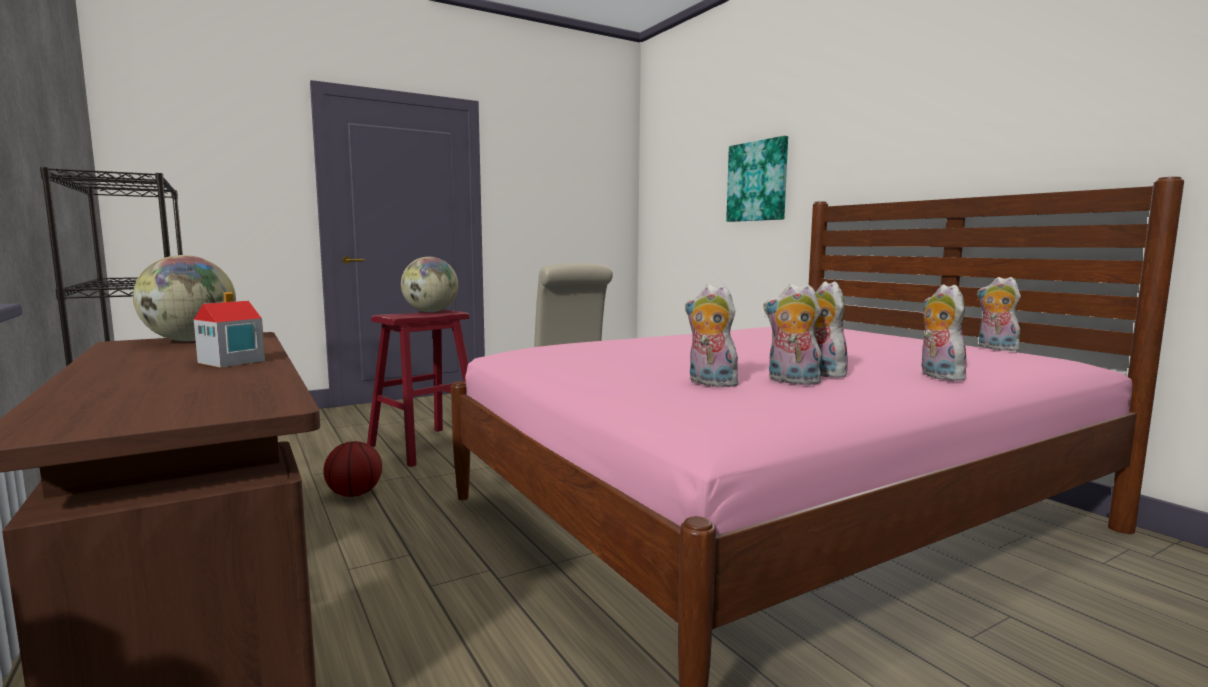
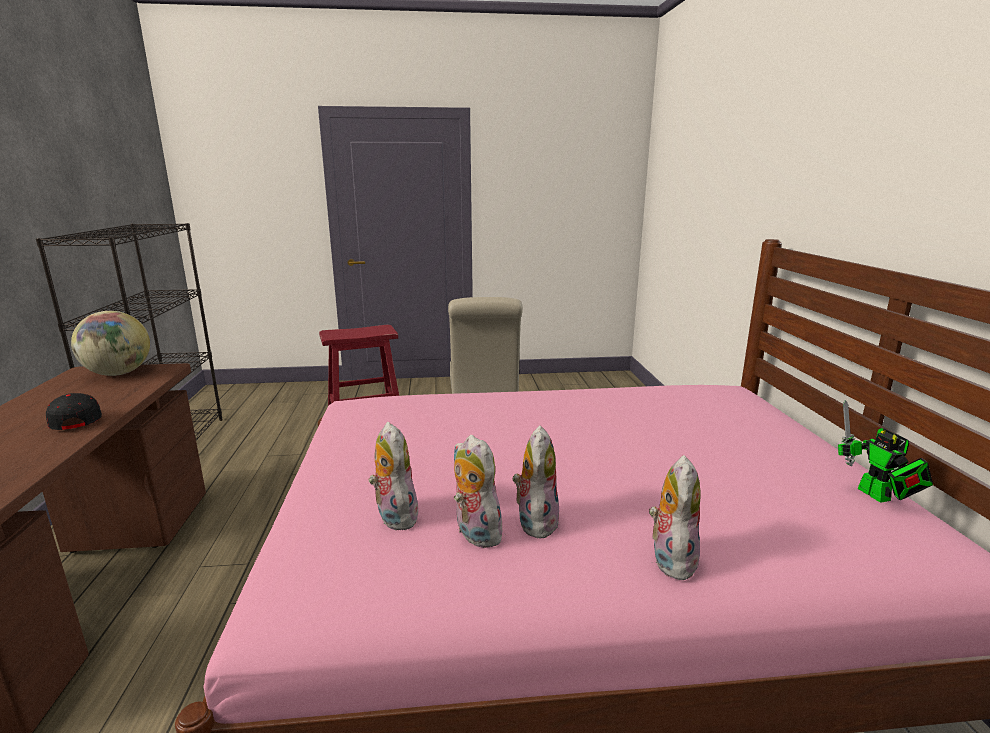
camera: 25 degrees right, 10 degrees up
toy house [194,292,265,368] -> black cap [46,393,102,430]
basketball [323,441,382,497] -> none
globe [401,257,458,312] -> none
picture [726,136,788,222] -> none
plush toy [977,277,1021,351] -> toy robot [838,400,933,503]

